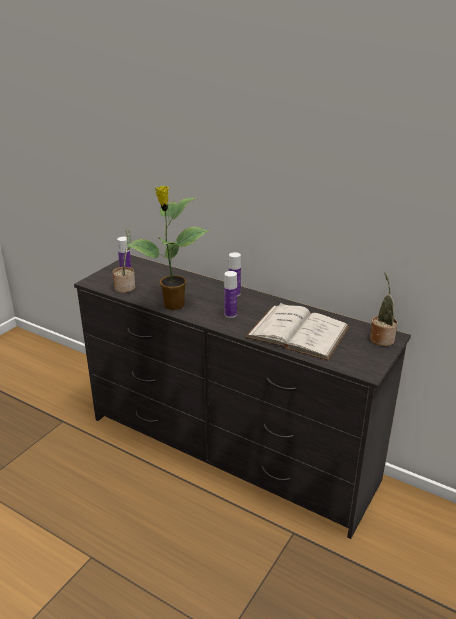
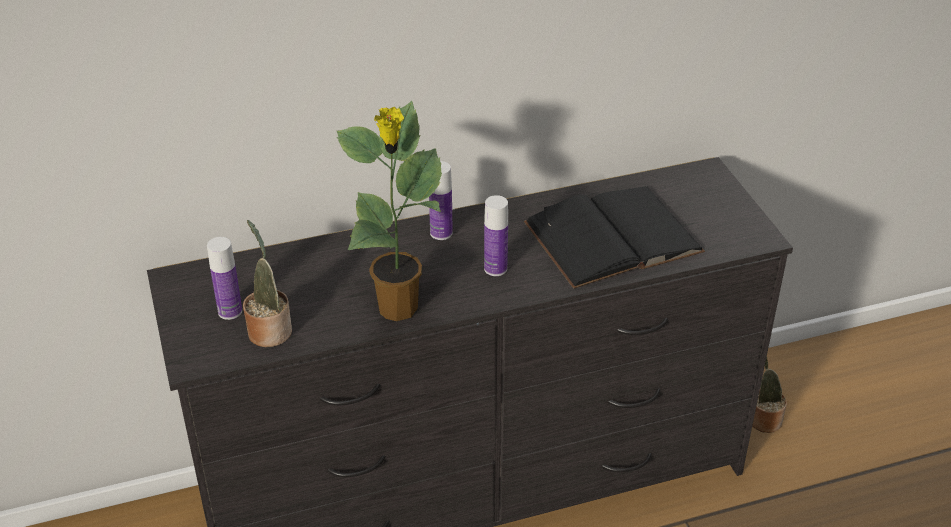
camera: 50 degrees left, 10 degrees up
white book [245,303,349,360] -> black book [524,186,705,289]
potted plant [370,272,398,346] -> potted plant moved to [752,357,787,433]

